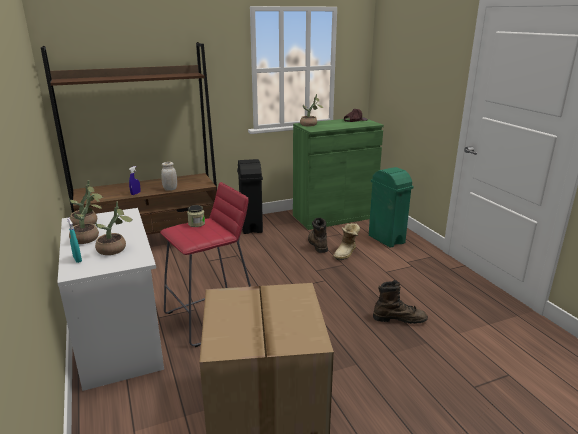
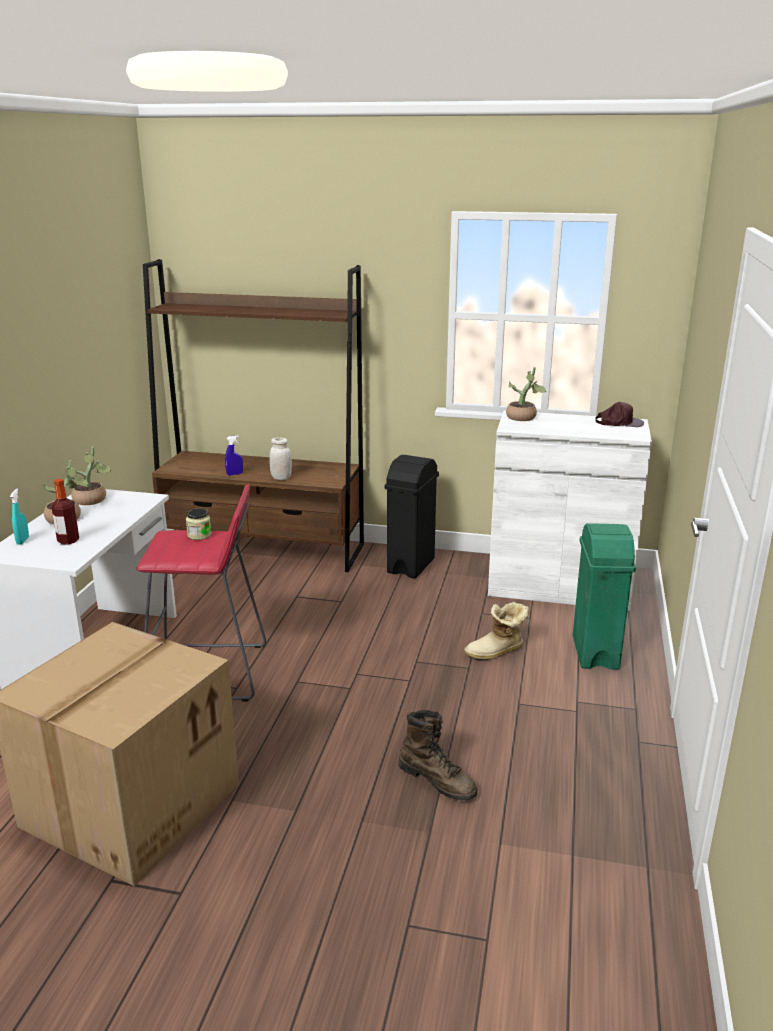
camera: 35 degrees right, 0 degrees up
potted plant [95,202,133,255] -> bottle [52,479,79,545]
green cabinet [293,118,384,230] -> white cabinet [488,411,652,611]
brown boot [308,218,328,253] -> none

